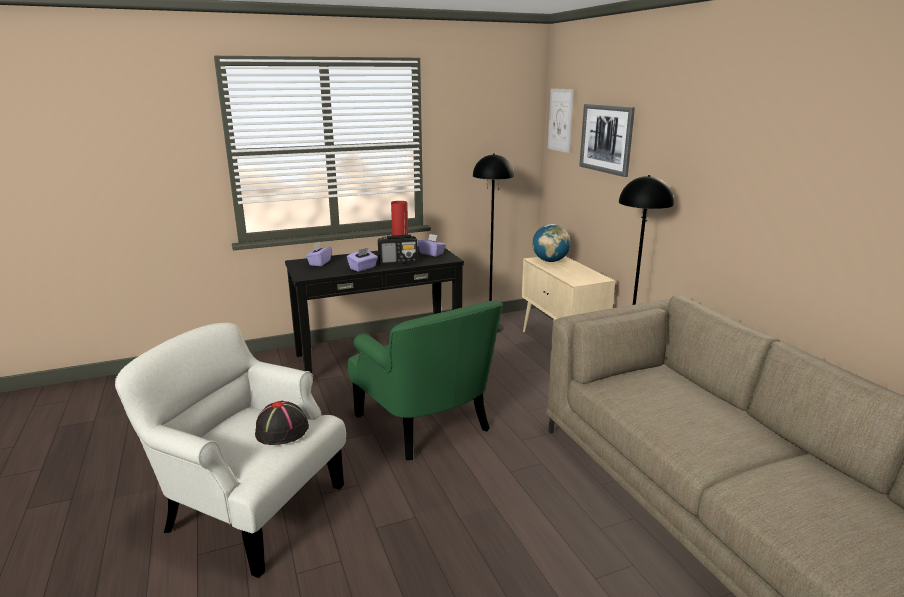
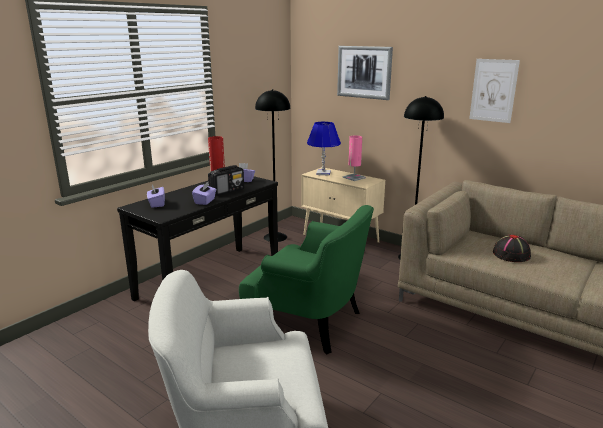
camera: 30 degrees left, 0 degrees up
black hat [255,400,309,445] -> black hat moved to [493,235,531,262]
globe [532,224,571,262] -> blue table lamp [307,121,341,176]
picture [547,89,574,153] -> picture moved to [469,59,520,123]
none -> pink table lamp [343,136,366,181]

